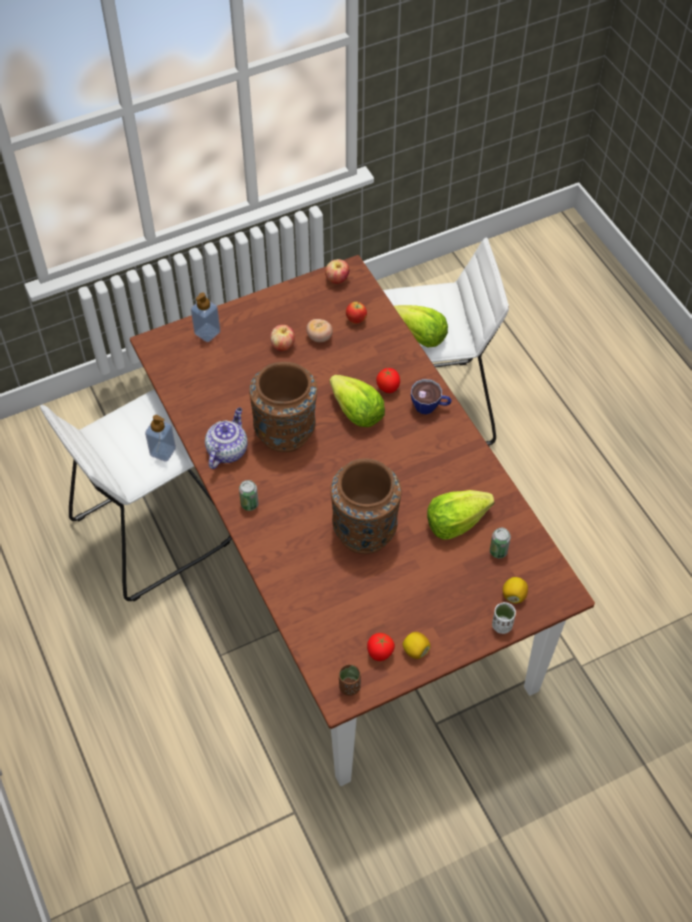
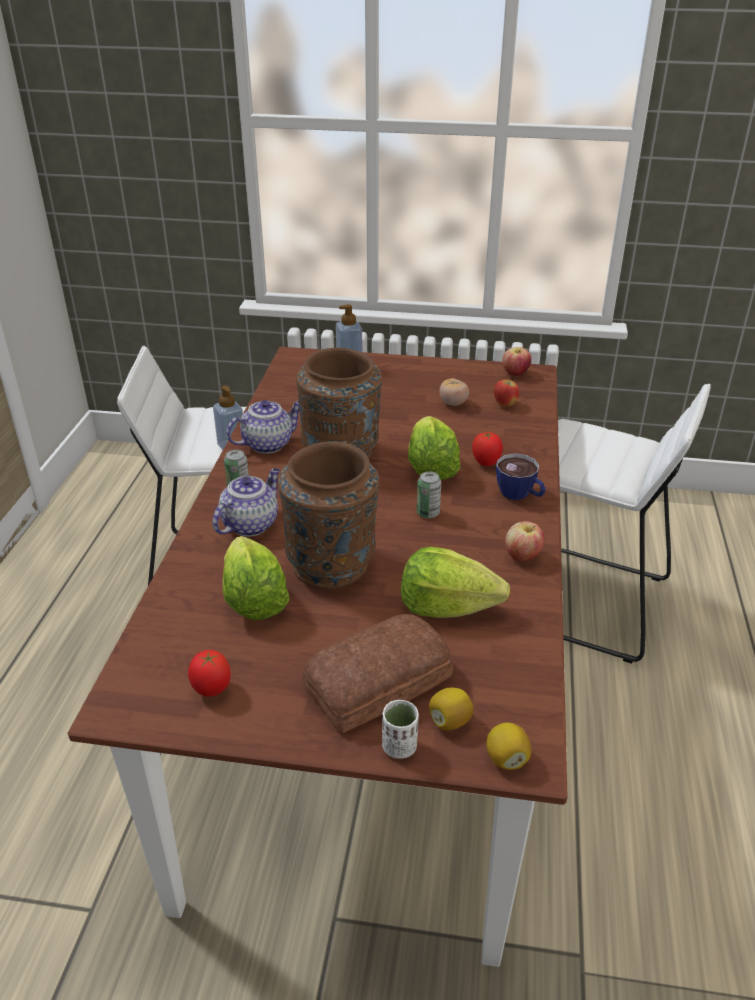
camera: 35 degrees right, 20 degrees down
apple [270,325,295,351] -> apple moved to [505,521,545,561]
brown cup [339,664,361,696] -> none
lettuce [394,305,448,348] -> lettuce moved to [222,536,289,620]
lemon [403,632,430,659] -> lemon moved to [486,723,531,770]
can [490,528,511,558] -> can moved to [417,472,441,518]
none -> teapot [212,468,280,537]
none -> bread [302,614,453,733]

